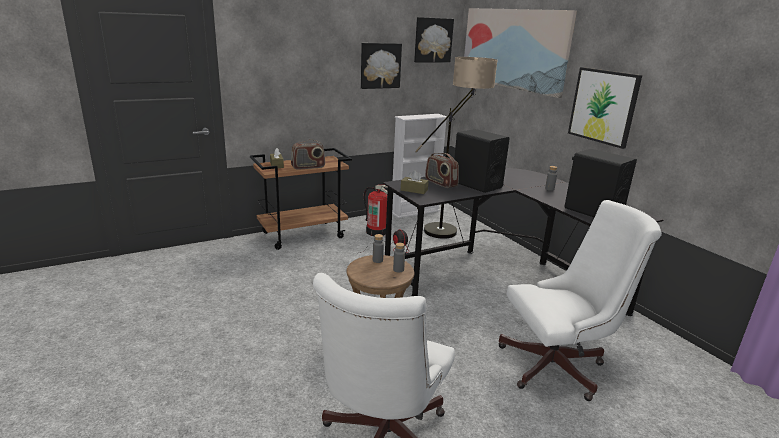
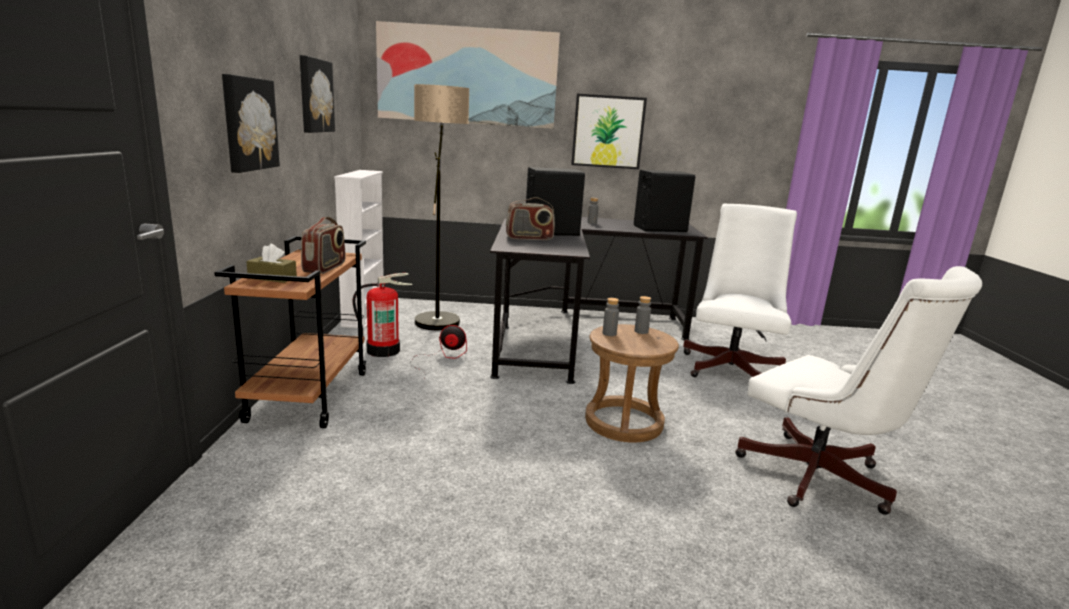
camera: 60 degrees left, 5 degrees down
brown tissue box [401,170,429,194] -> none
picture [414,17,454,63] -> picture moved to [222,74,280,173]

